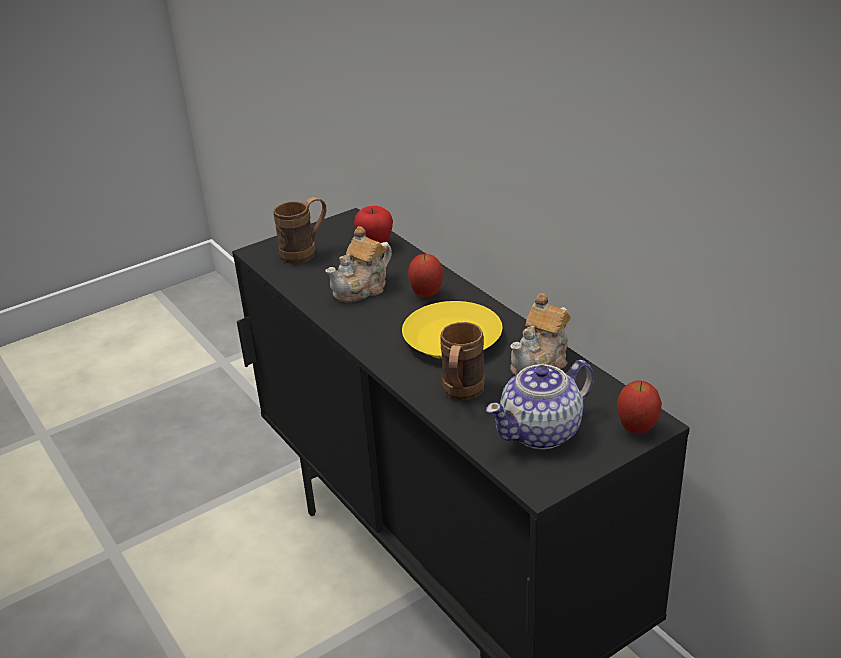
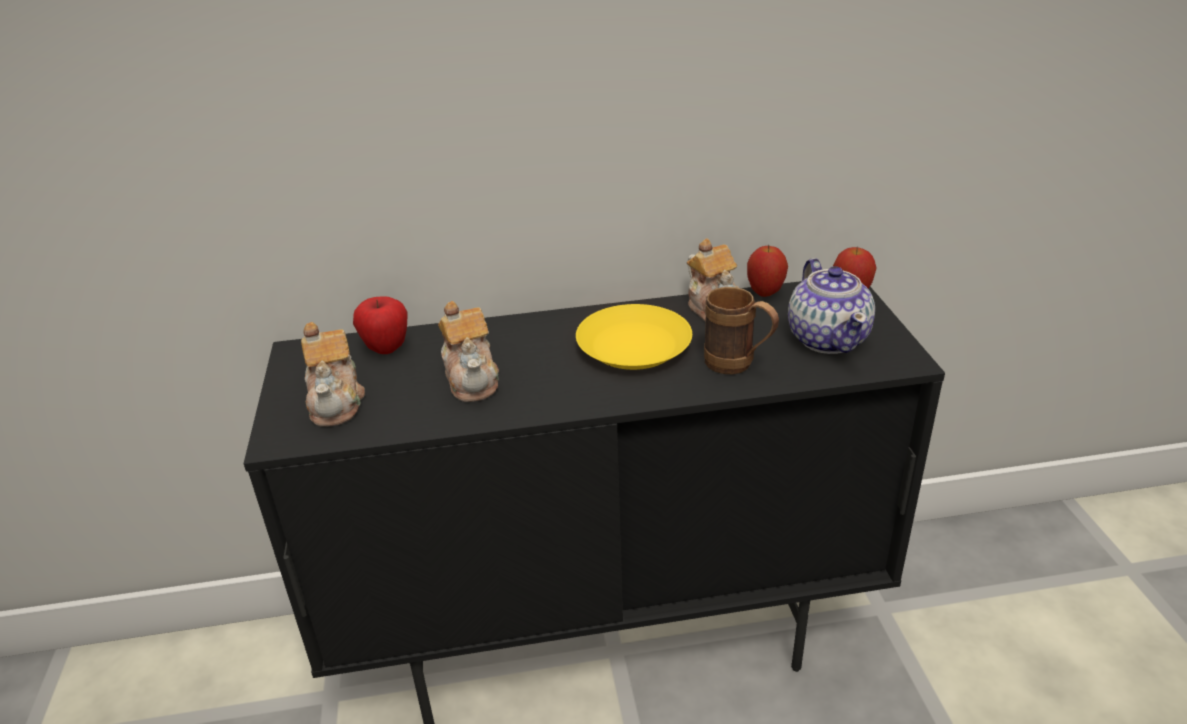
camera: 65 degrees left, 0 degrees up
brown mug [273,197,326,264] -> teapot [301,322,365,427]
apple [408,254,443,297] -> apple moved to [747,245,788,297]

